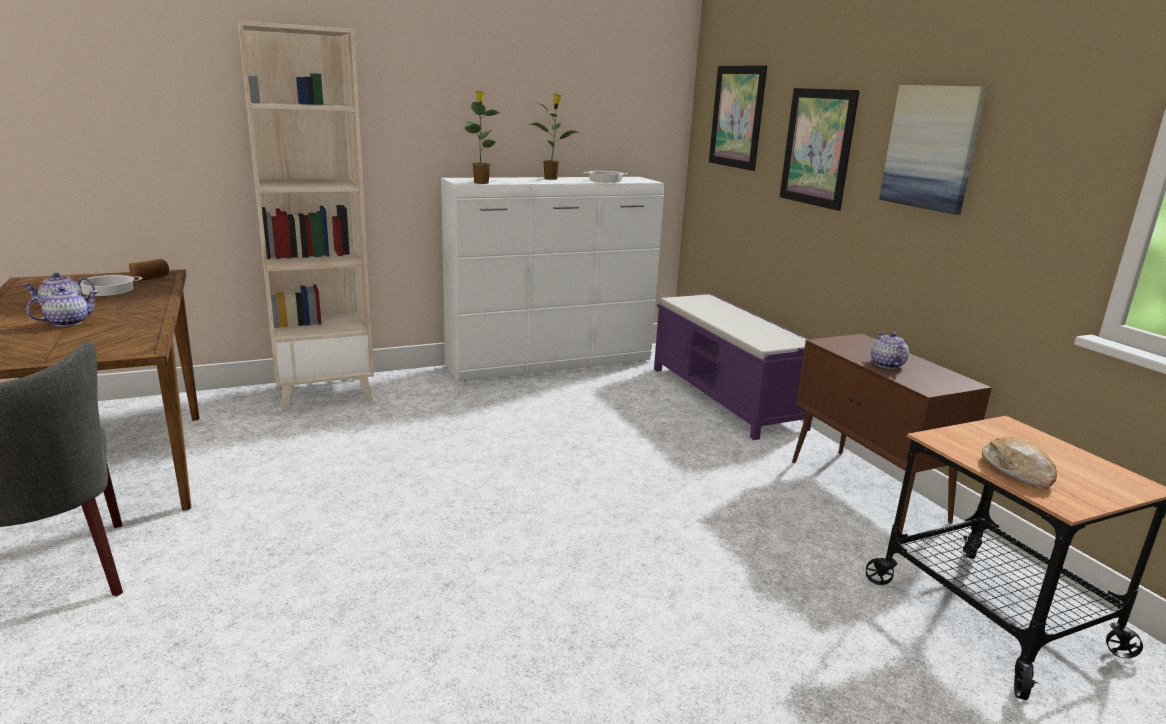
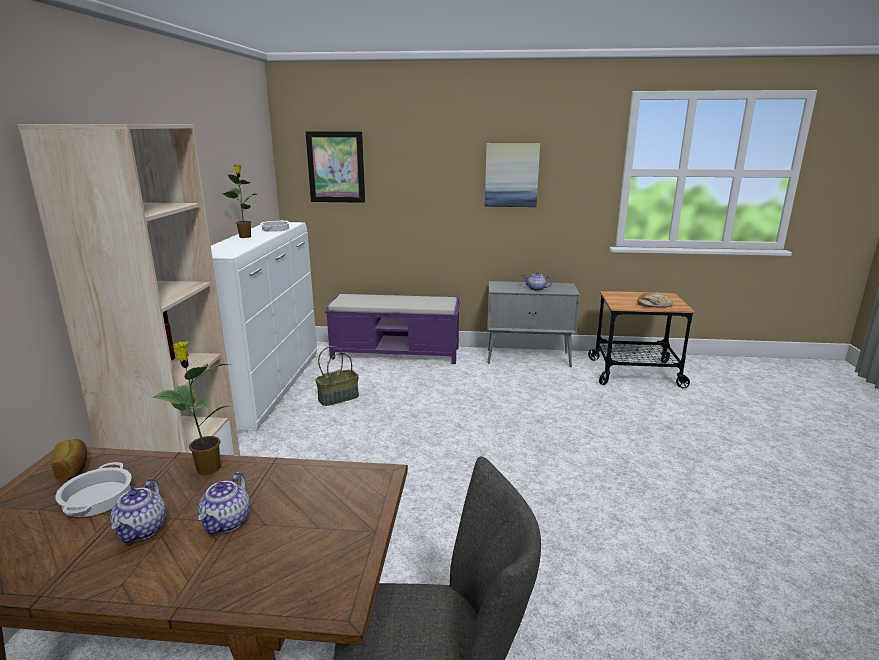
camera: 60 degrees left, 0 degrees up
teapot [26,287,98,327] -> teapot turned 150 degrees counterclockwise [198,472,250,534]
potted plant [463,90,502,184] -> potted plant moved to [152,341,229,475]
picture [780,88,860,211] -> none
brown cabinet [792,334,992,534] -> grey cabinet [487,281,580,367]
none -> basket [315,346,359,406]

